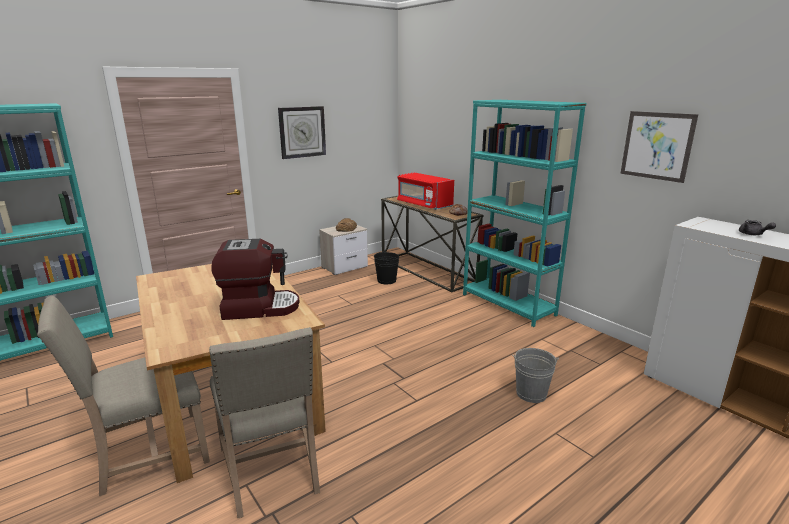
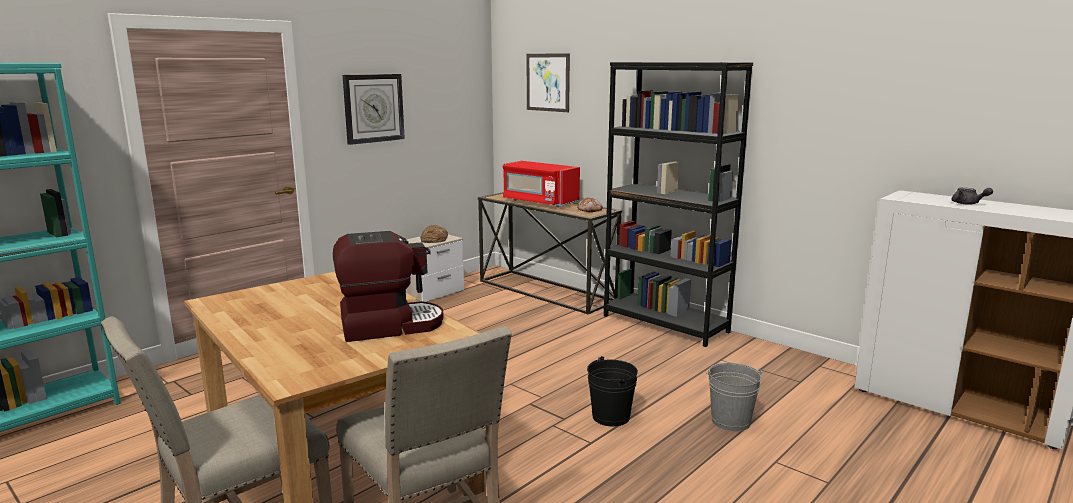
camera: 10 degrees left, 5 degrees down
black bucket [374,250,399,284] -> black bucket moved to [587,356,638,426]
turquoise bookcase [463,100,586,327] -> black bookcase [604,62,753,347]
picture [620,111,698,183] -> picture moved to [527,53,570,112]

